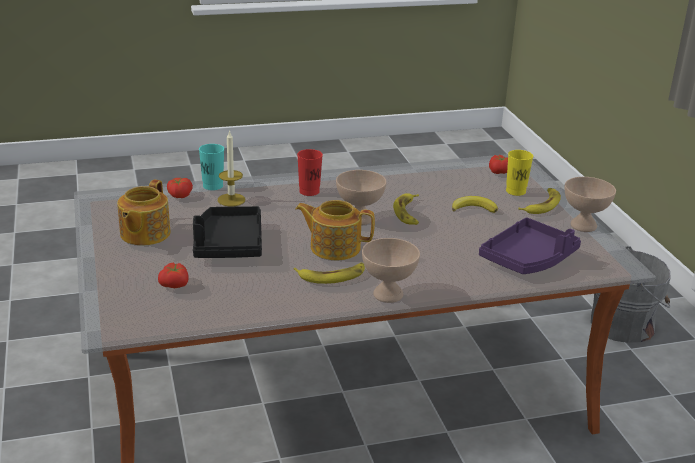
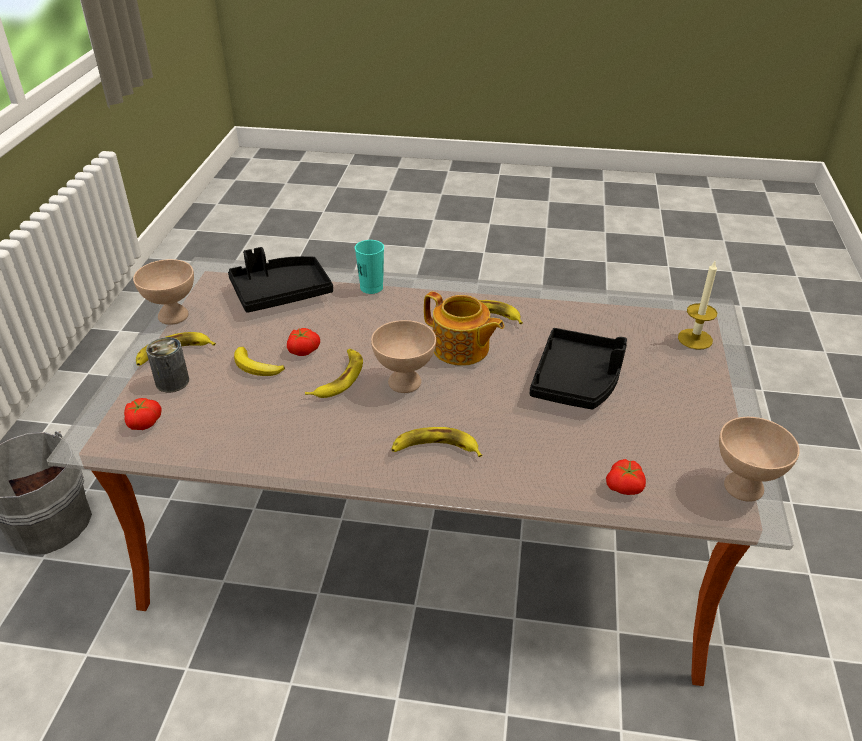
camera: 155 degrees left, 10 degrees up
teapot [117,179,171,245] -> none
tomato [158,263,189,288] -> tomato moved to [287,328,320,356]
turquoise cup [199,144,224,190] -> turquoise cup moved to [355,240,384,294]
candle [218,130,245,206] -> candle moved to [678,261,717,350]
red cup [297,149,323,196] -> banana [391,427,482,457]
beige bowl [362,238,420,303] -> beige bowl moved to [719,417,800,502]
purple tray [479,217,581,274] -> black tray [228,247,333,313]
yellow cup [506,150,533,196] -> can [146,337,189,393]

